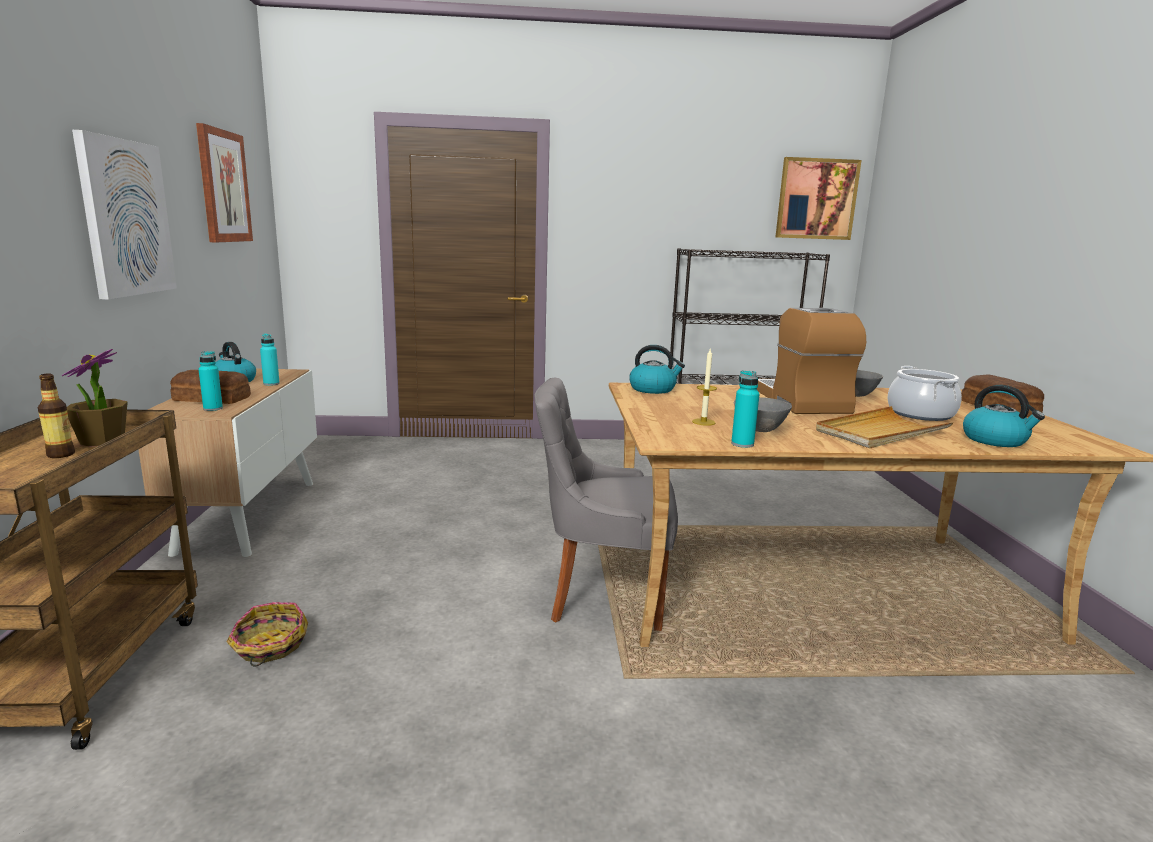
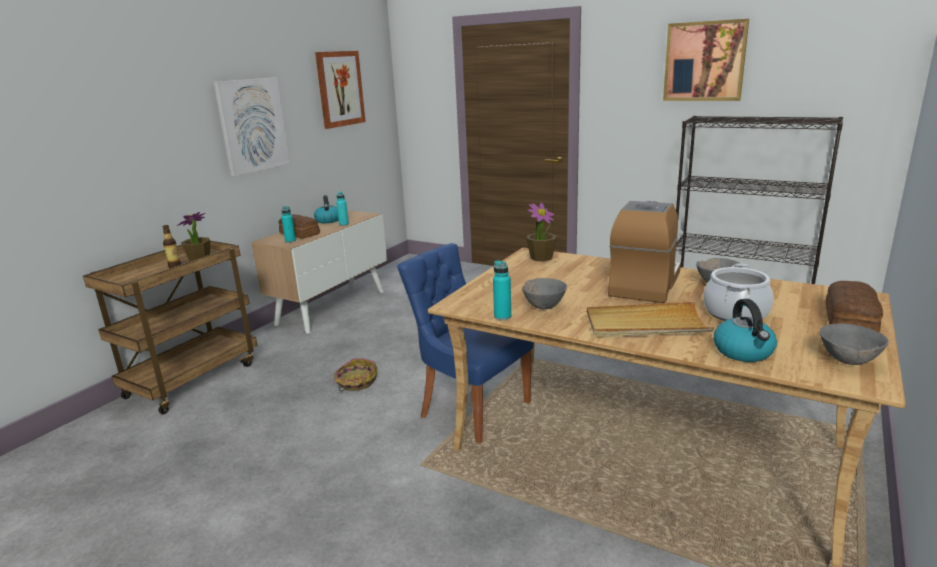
camera: 35 degrees right, 5 degrees up
basket [226,602,308,666] -> basket moved to [334,358,377,391]
grey chair [534,378,678,631] -> blue chair [397,243,534,444]
kettle [629,345,685,394] -> potted plant [526,203,557,261]
candle [692,349,717,426] -> none
picture [776,157,862,240] -> picture moved to [663,19,749,101]
none -> grey bowl [819,324,889,365]

